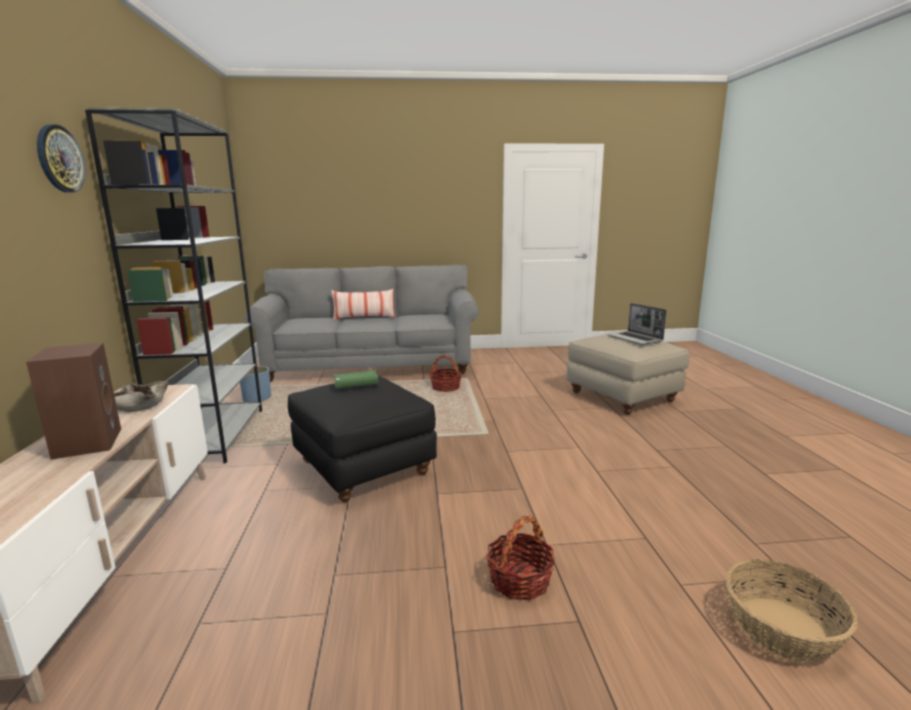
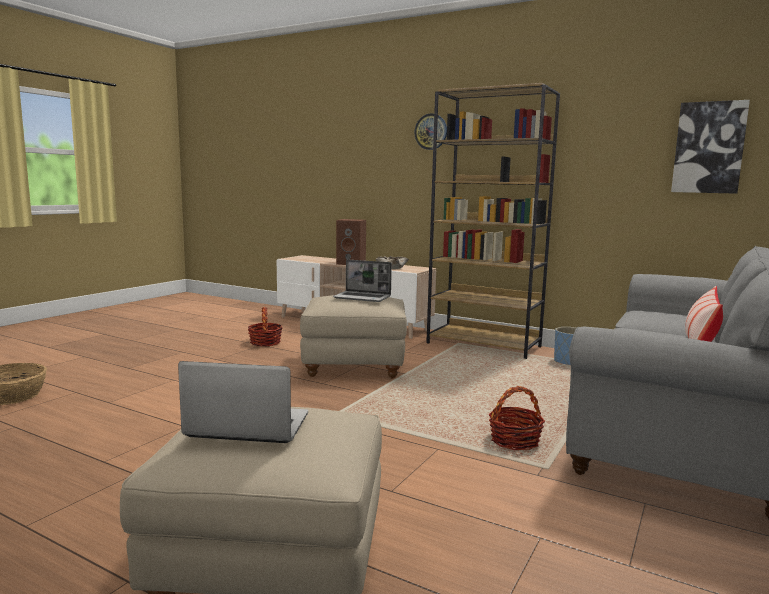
camera: 125 degrees right, 5 degrees down
grey bookcase [85,108,262,463] -> brown bookcase [426,83,560,359]
black ottoman [288,376,437,502] -> beige ottoman [300,295,407,379]
green book [333,370,379,389] -> laptop [333,259,392,302]
basket [487,515,555,600] -> basket moved to [248,307,283,346]
none -> picture [671,100,750,194]

